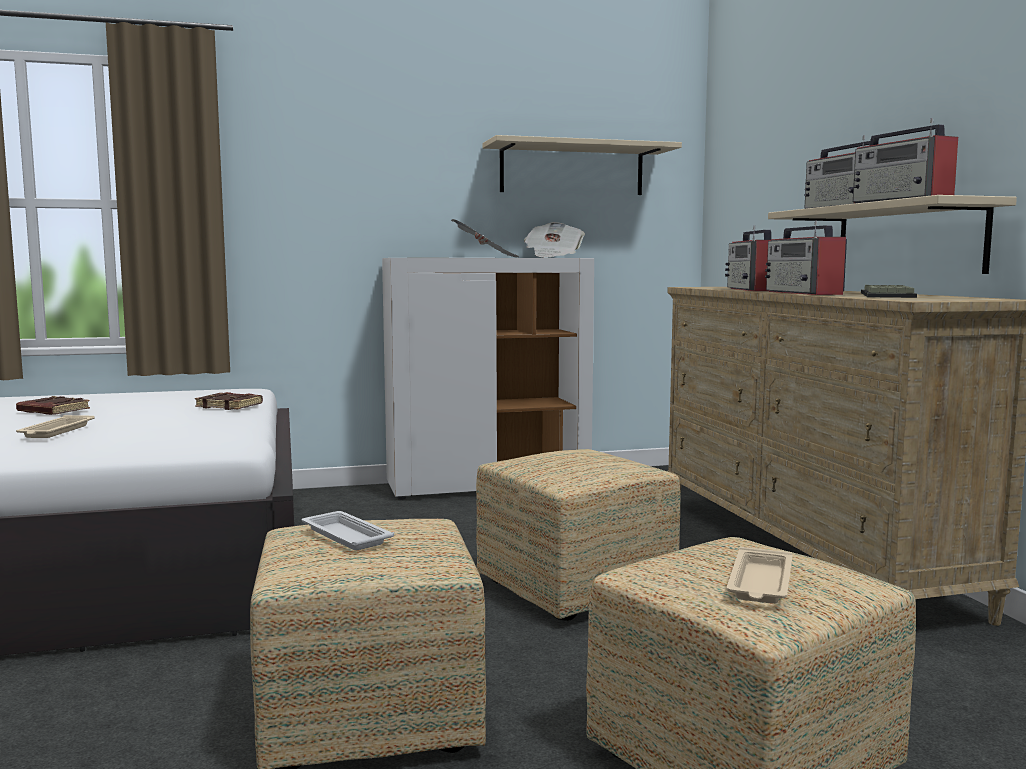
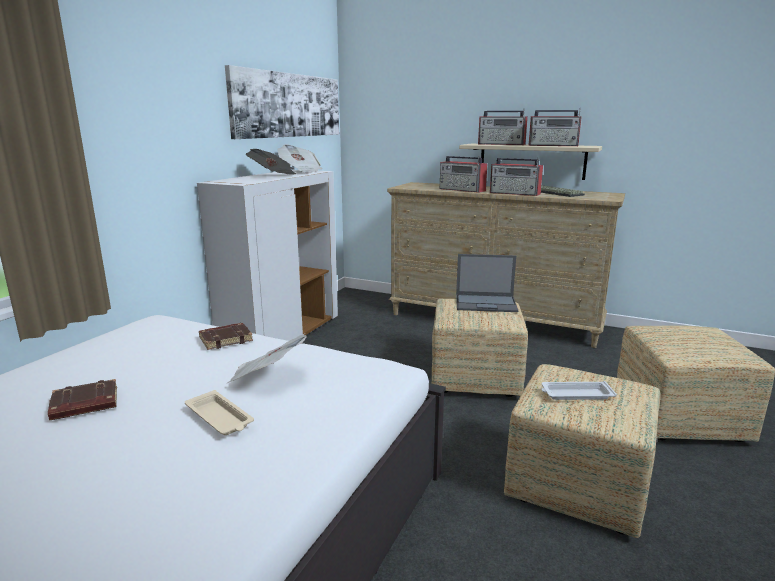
camera: 50 degrees left, 10 degrees up
beige shelf [482,135,682,195] -> picture [225,65,339,139]
beige tray [727,547,793,604] -> none
none -> newspaper [226,334,307,384]
none -> laptop [456,254,518,312]

